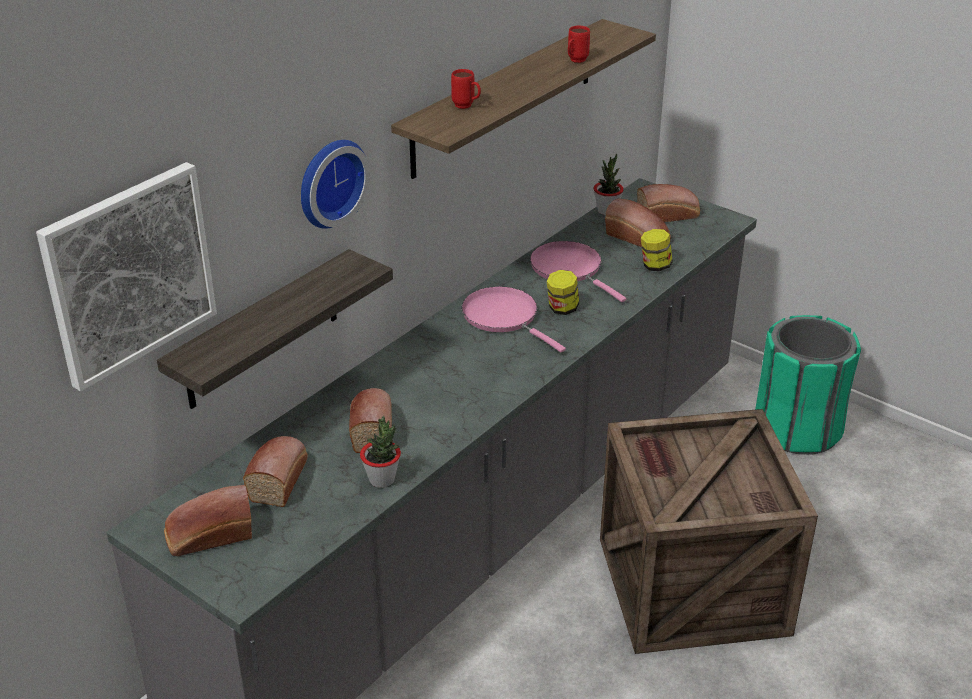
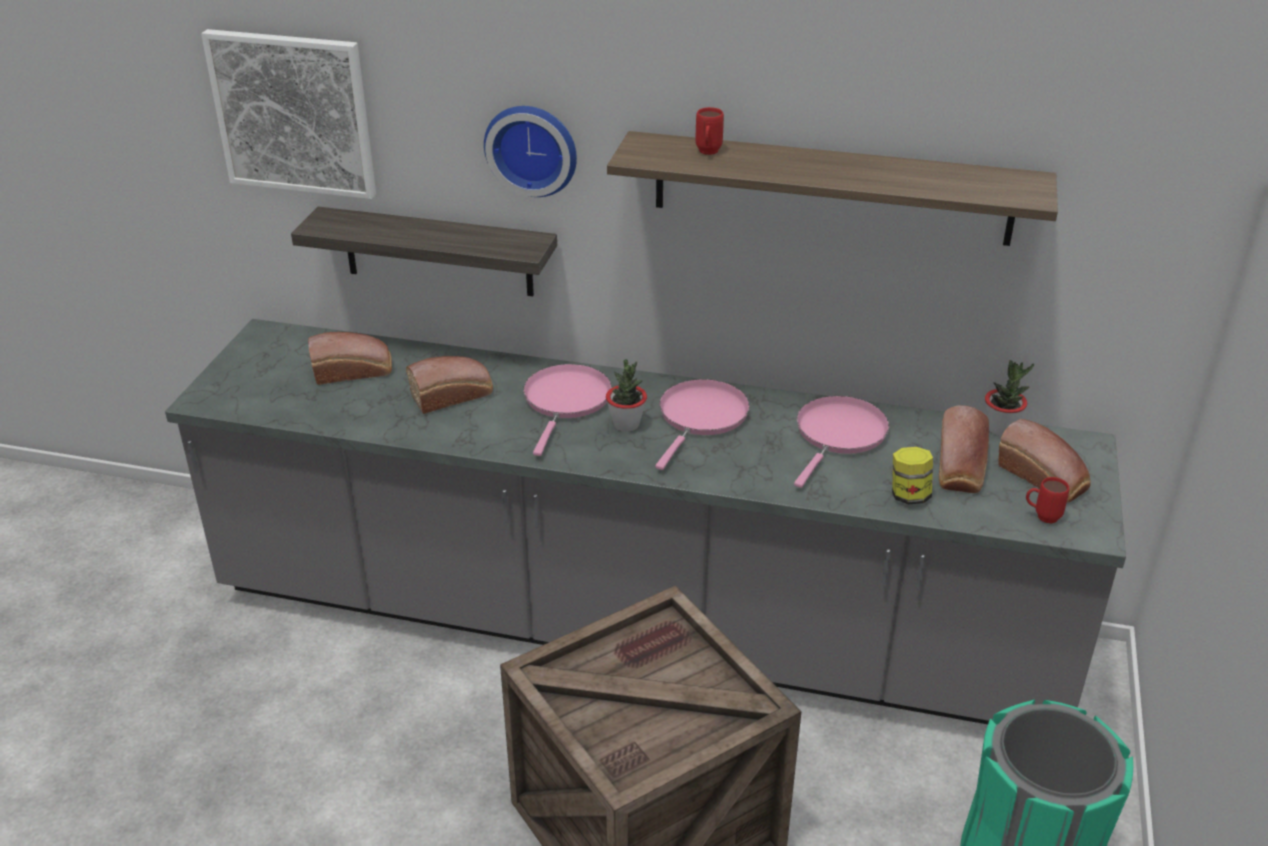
camera: 65 degrees right, 0 degrees up
bread [164,485,252,556] -> none
potted plant [360,416,401,488] -> potted plant moved to [606,359,647,432]
jar [547,270,579,315] -> none
red mug [568,26,590,63] -> red mug moved to [1026,477,1069,523]
none -> pink frying pan [523,364,612,456]

